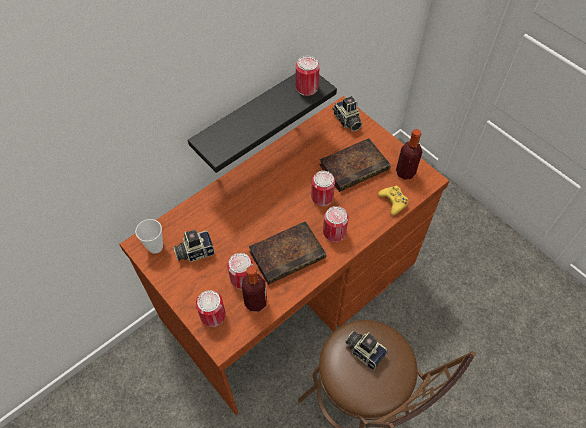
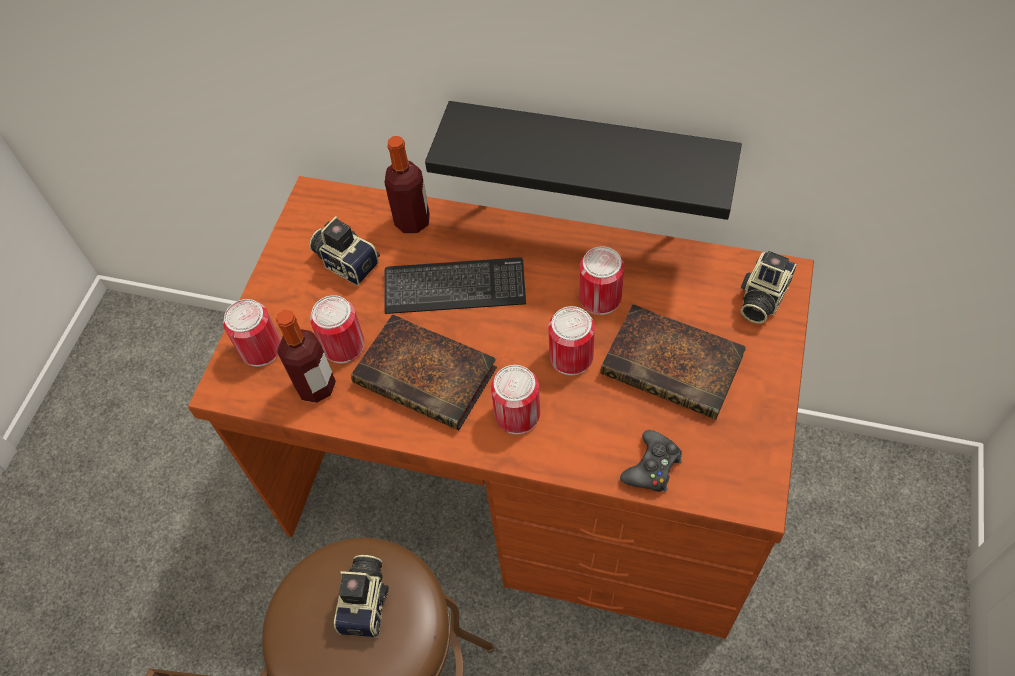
camera: 60 degrees right, 0 degrees up
cup [135,219,163,254] -> none
can [296,56,320,96] -> can moved to [579,246,624,315]
yellow game controller [378,186,408,215] -> black game controller [620,430,682,492]
bottle [396,129,422,180] -> bottle moved to [385,136,430,234]
none -> keyboard [384,257,526,314]

